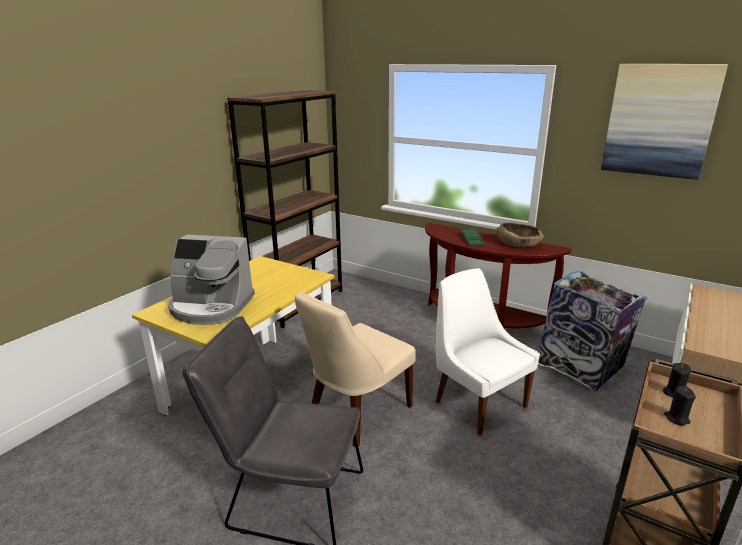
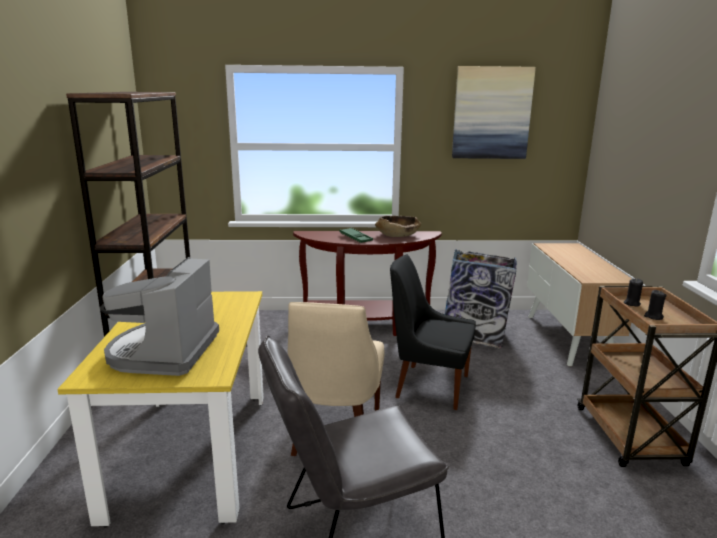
camera: 35 degrees left, 5 degrees down
coffee machine [168,235,255,325] -> coffee machine turned 120 degrees clockwise [100,257,219,376]
white chair [436,268,540,436] -> black chair [390,255,476,410]

